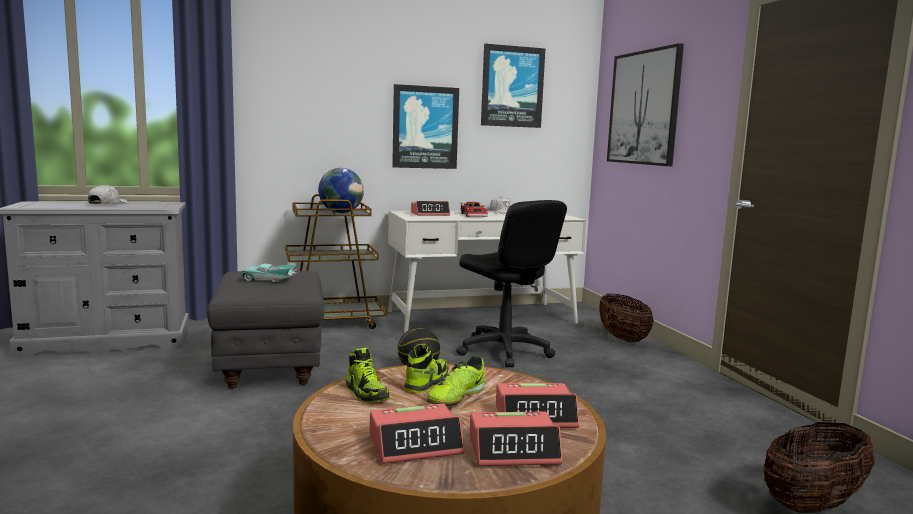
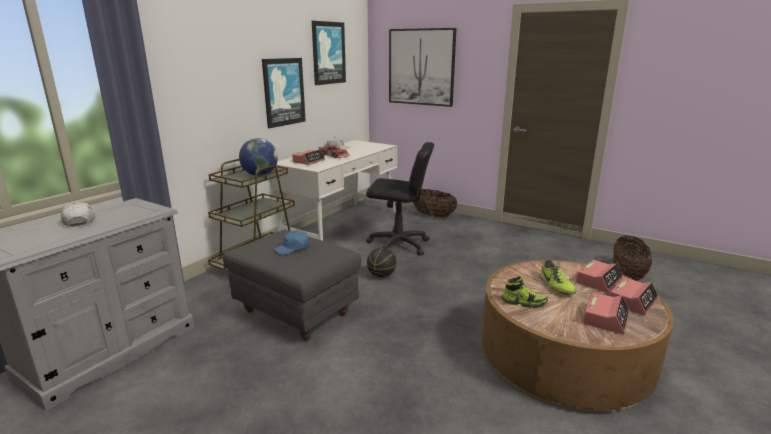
camera: 40 degrees left, 10 degrees up
turquoise toy car [242,264,298,283] -> blue cap [274,231,310,255]
shoe [404,344,448,393] -> none

